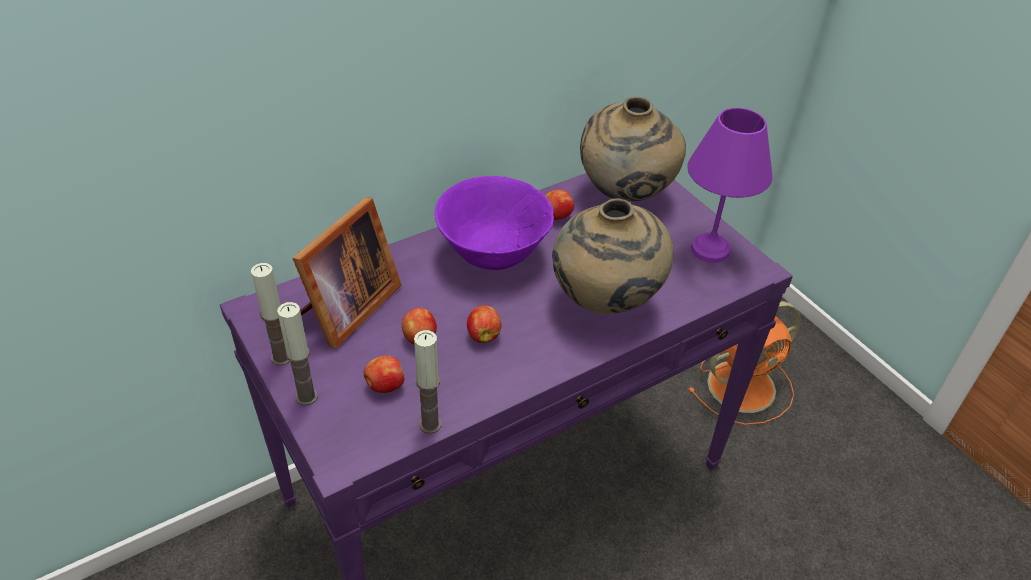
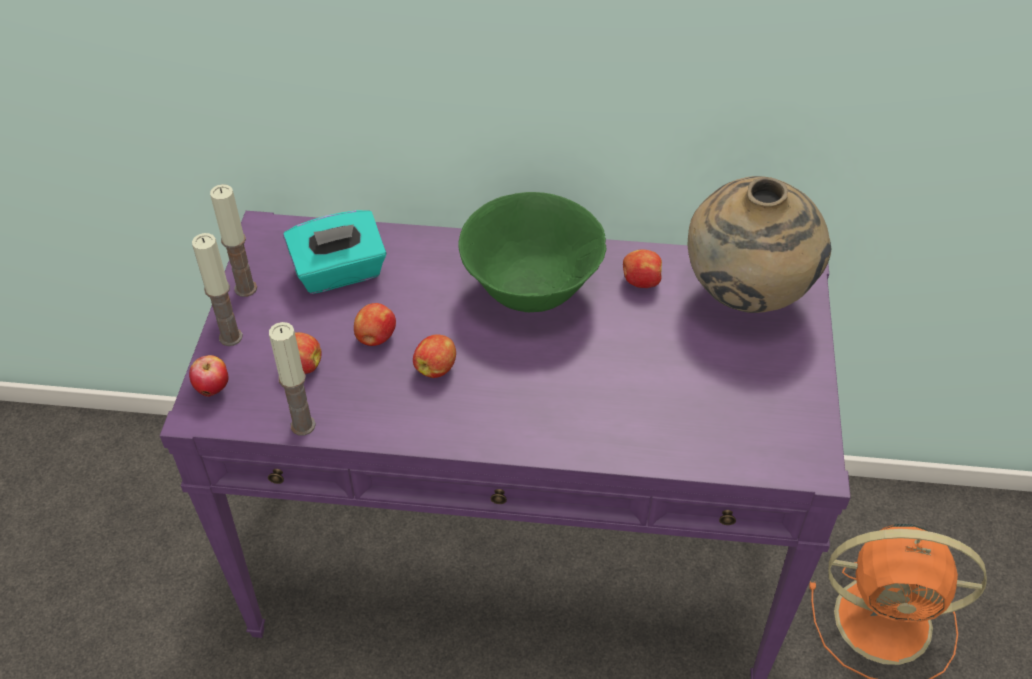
camera: 40 degrees right, 5 degrees up
picture frame [293,197,401,349] -> turquoise tissue box [283,210,387,294]
purple bowl [435,176,554,270] -> green bowl [458,192,606,312]
beige vase [552,198,674,314] -> none
purple table lamp [687,108,773,263] -> none
none -> apple [189,355,228,397]

